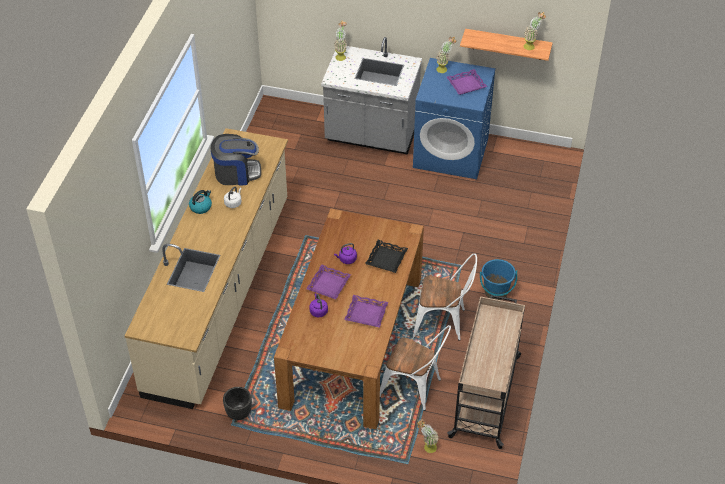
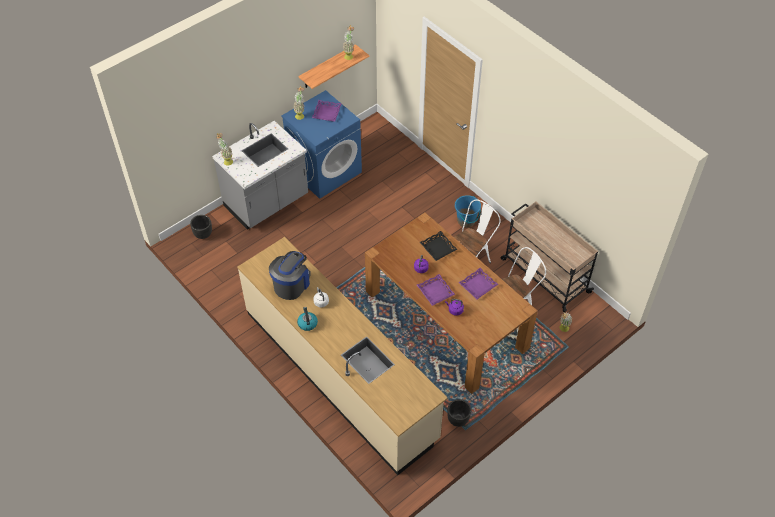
camera: 55 degrees left, 5 degrees up
none -> black planter [190,215,212,239]

